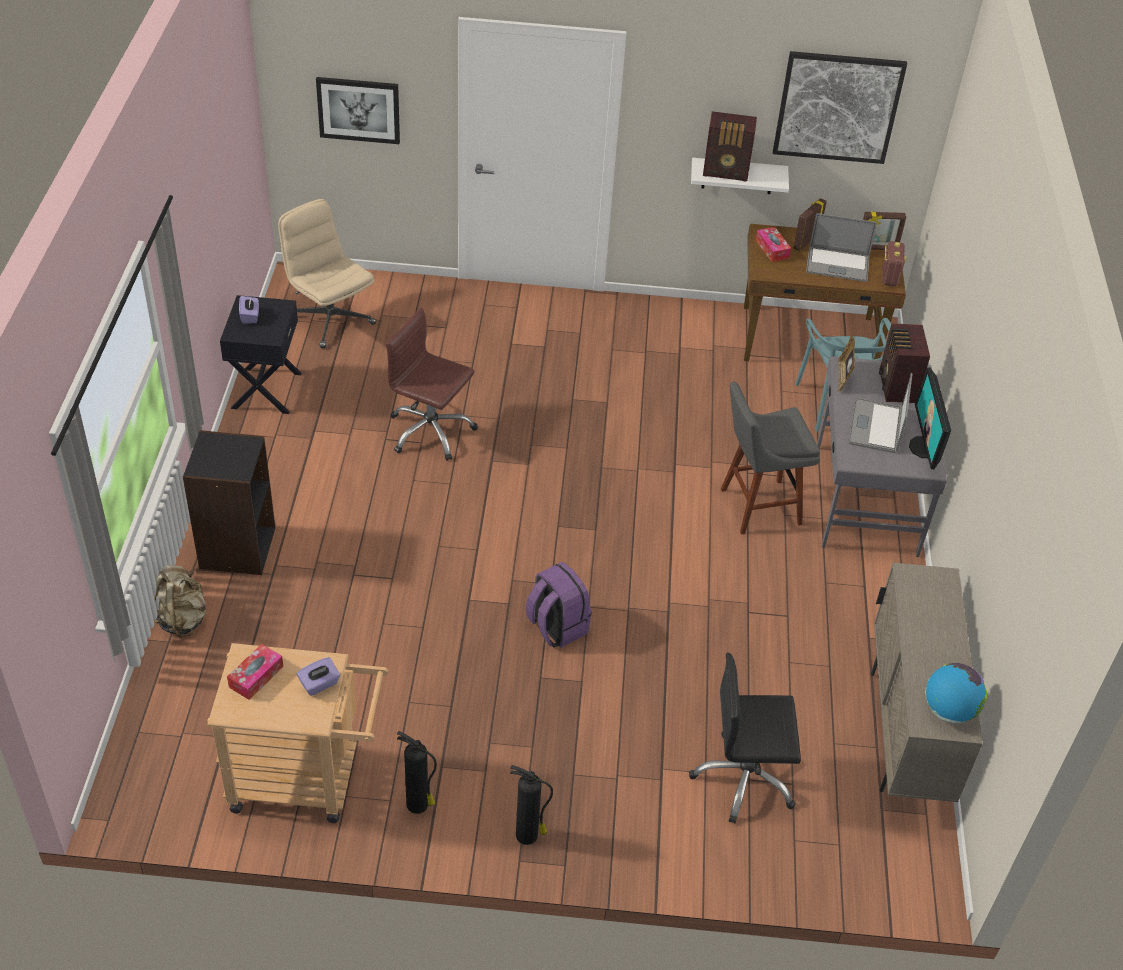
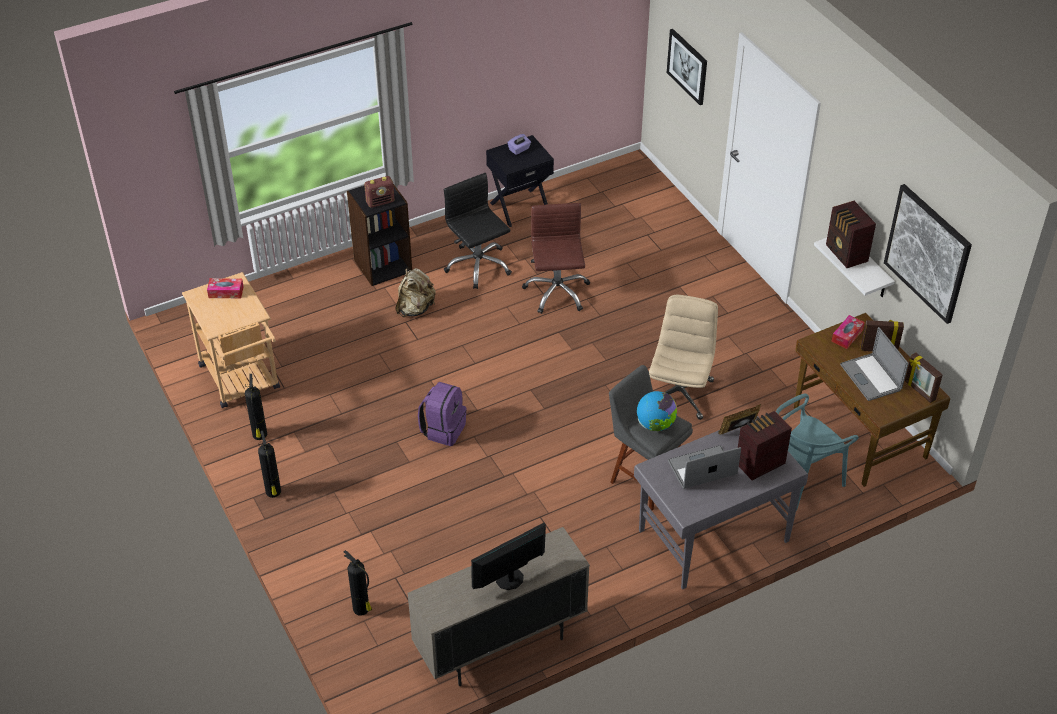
camera: 60 degrees right, 0 degrees up
beige backpack [154,565,206,638] -> beige backpack moved to [395,268,436,317]
beige office chair [278,199,376,348] -> beige office chair moved to [649,295,718,420]
purple tissue box [297,657,340,696] -> none
black office chair [689,653,801,824] -> black office chair moved to [444,173,512,289]
radio [882,241,906,287] -> radio moved to [364,176,394,208]
monitor [909,367,951,469] -> monitor moved to [471,523,546,590]
globe [925,663,987,724] -> globe moved to [637,391,677,431]
none -> fire extinguisher [344,550,372,616]

